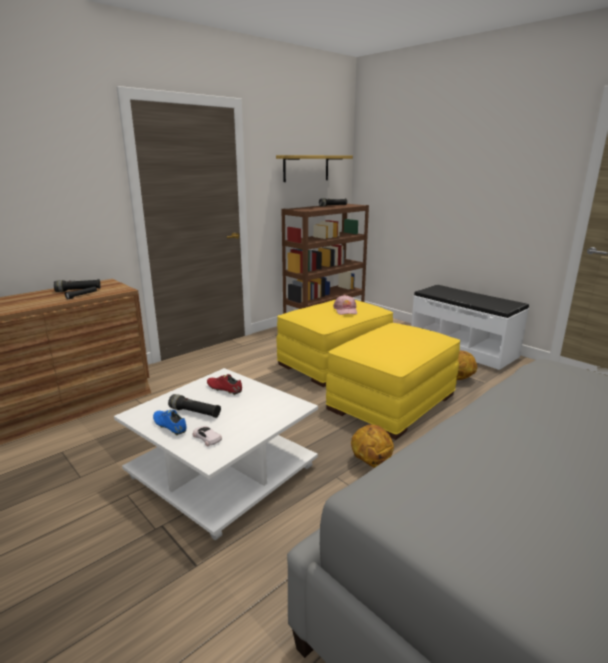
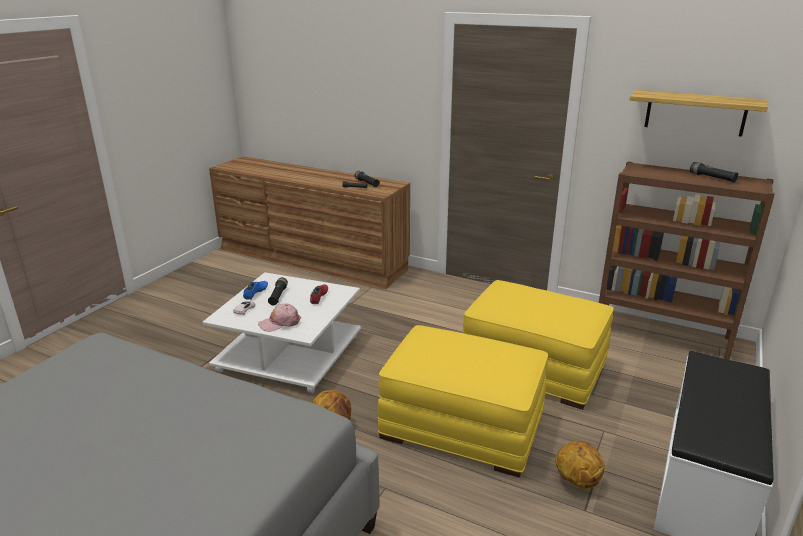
camera: 70 degrees right, 5 degrees up
pink cap [333,295,357,315] -> pink cap moved to [258,303,301,332]

